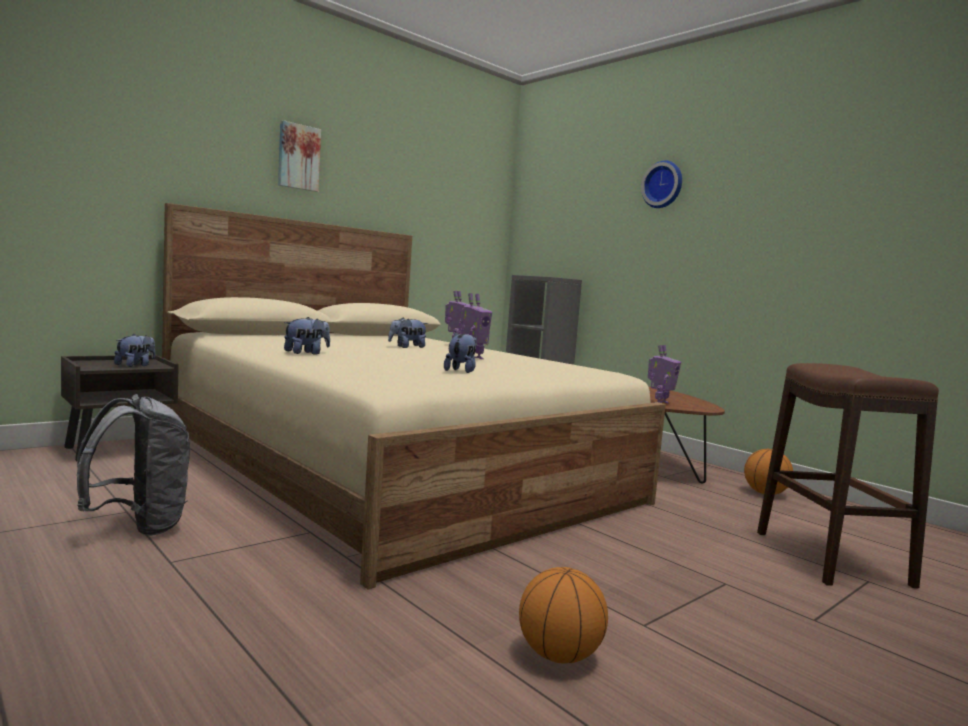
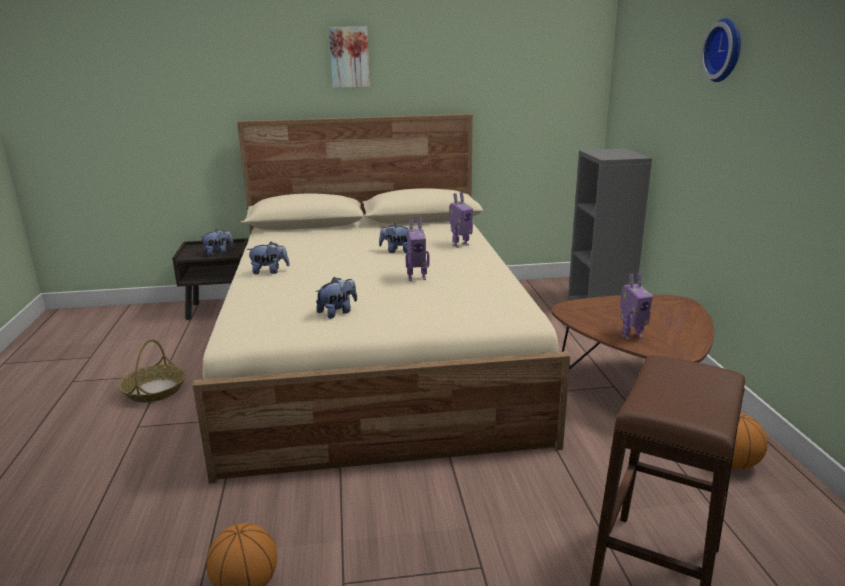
camera: 35 degrees right, 15 degrees up
grey backpack [77,394,190,536] -> basket [119,339,186,402]

